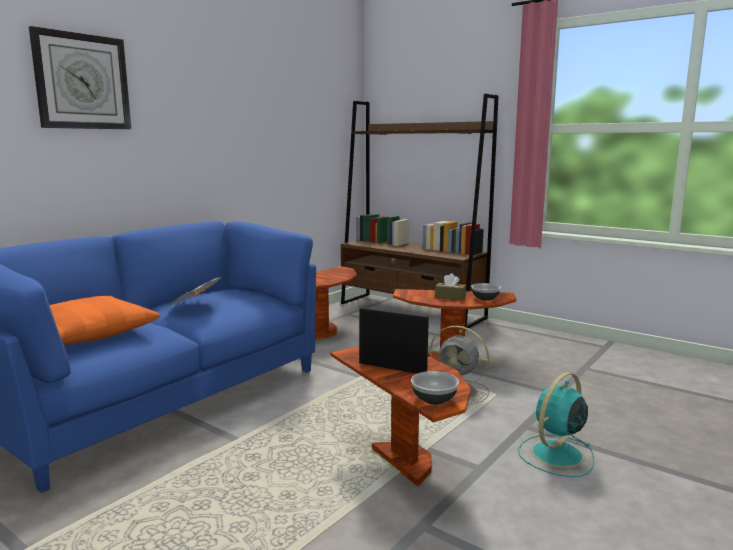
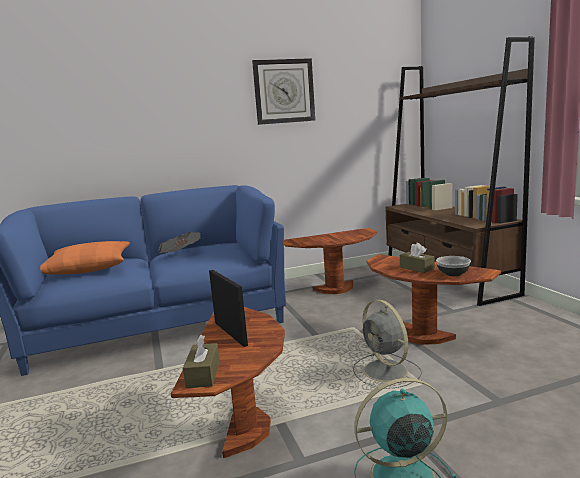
camera: 35 degrees right, 0 degrees up
wall clock [29,26,131,129] -> wall clock moved to [252,58,315,125]
bowl [411,371,459,405] -> brown tissue box [183,335,220,388]

